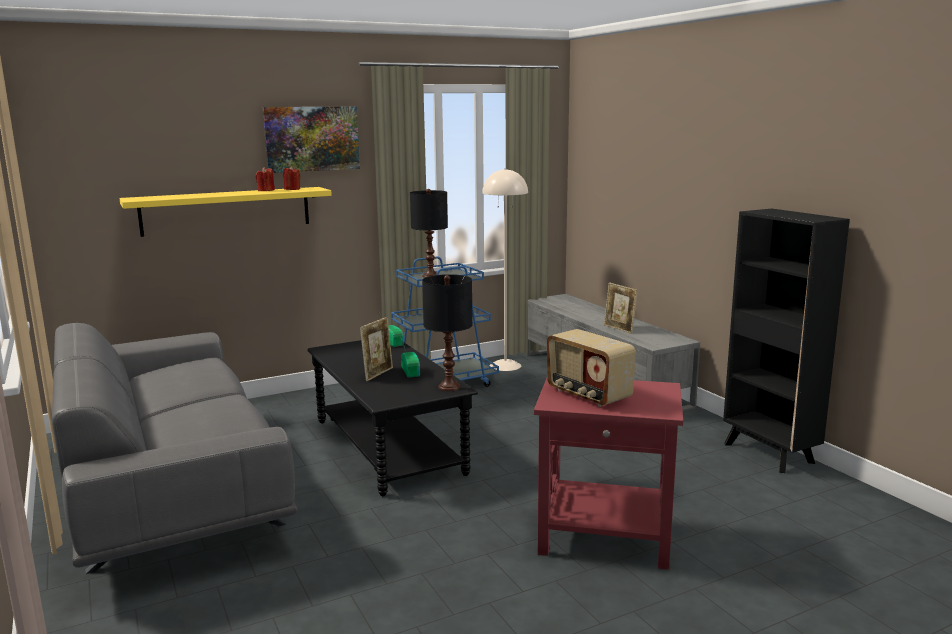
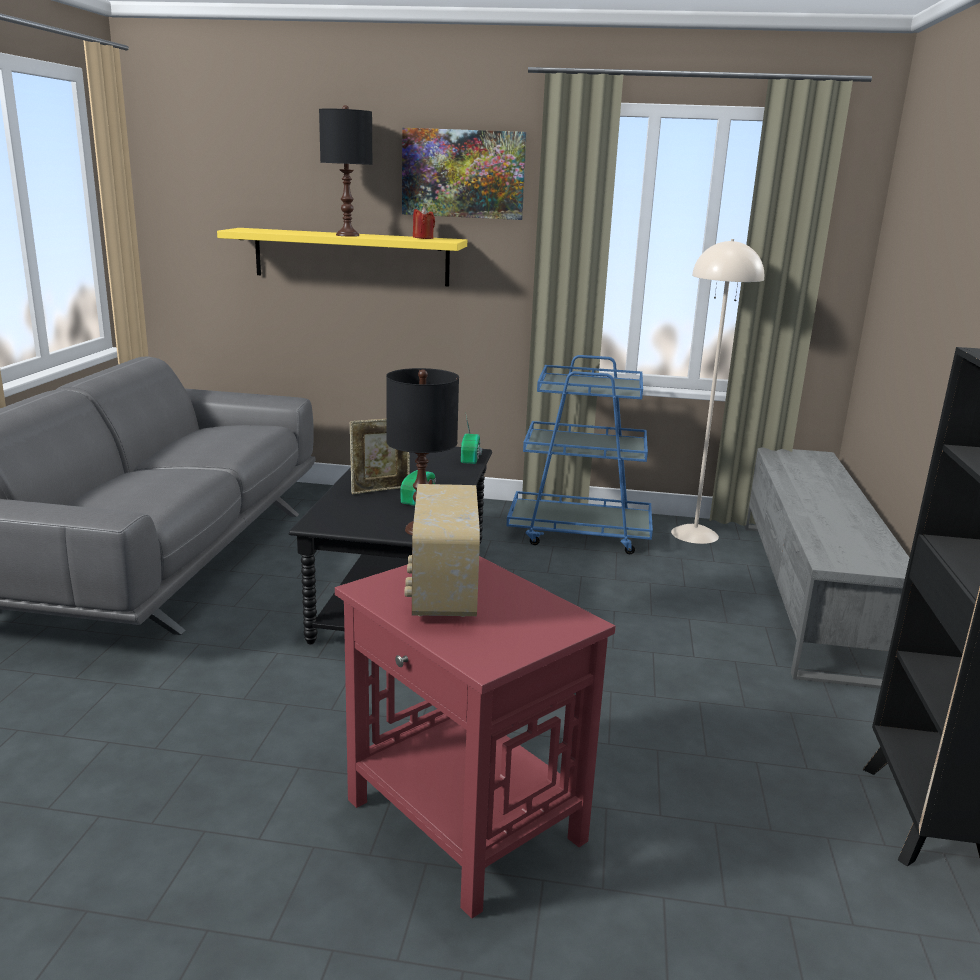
camera: 35 degrees right, 5 degrees up
red candle [256,167,275,191] -> none
black table lamp [410,189,448,278] -> black table lamp moved to [319,105,373,237]
picture frame [604,282,638,334] -> none

